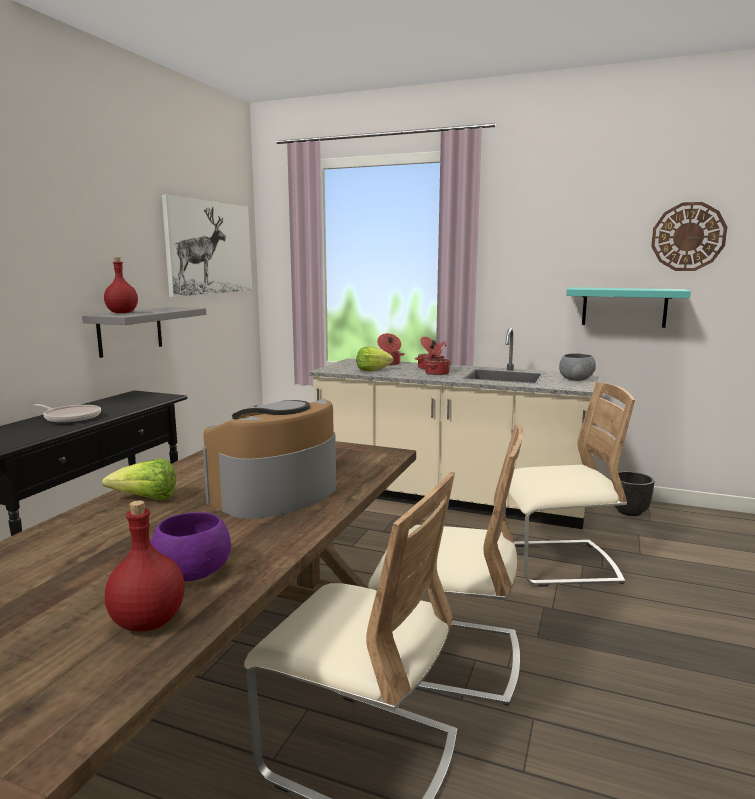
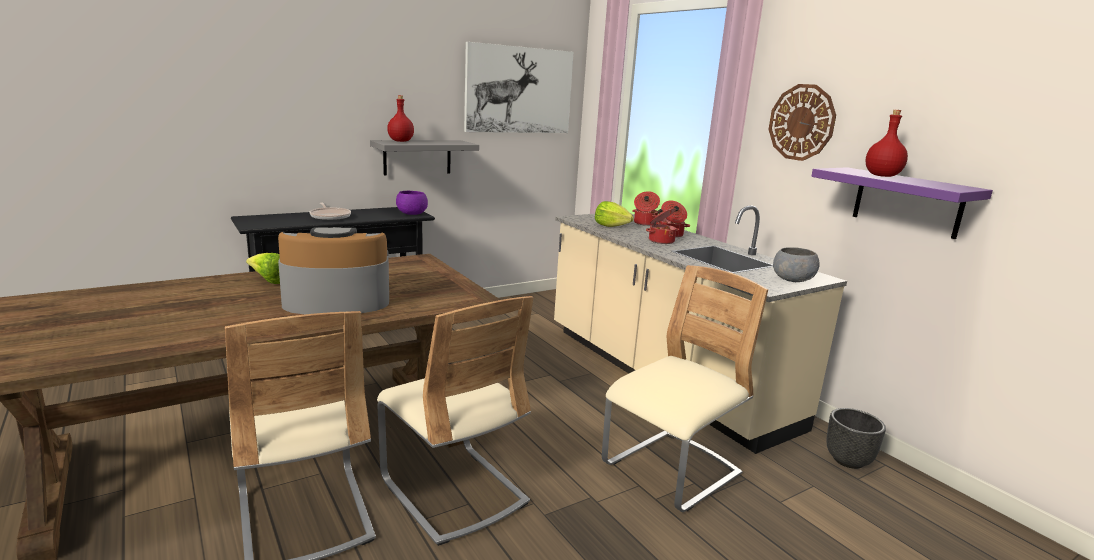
camera: 35 degrees right, 5 degrees up
red bottle [105,500,185,632] -> red bottle moved to [865,110,908,177]
purple bowl [151,512,231,581] -> purple bowl moved to [396,191,428,215]
beige chair [503,382,635,587] -> beige chair turned 75 degrees counterclockwise [602,265,768,512]
turquoise shelf [566,287,691,328] -> purple shelf [811,167,993,239]
wall clock [651,202,727,271] -> wall clock moved to [769,84,836,161]

